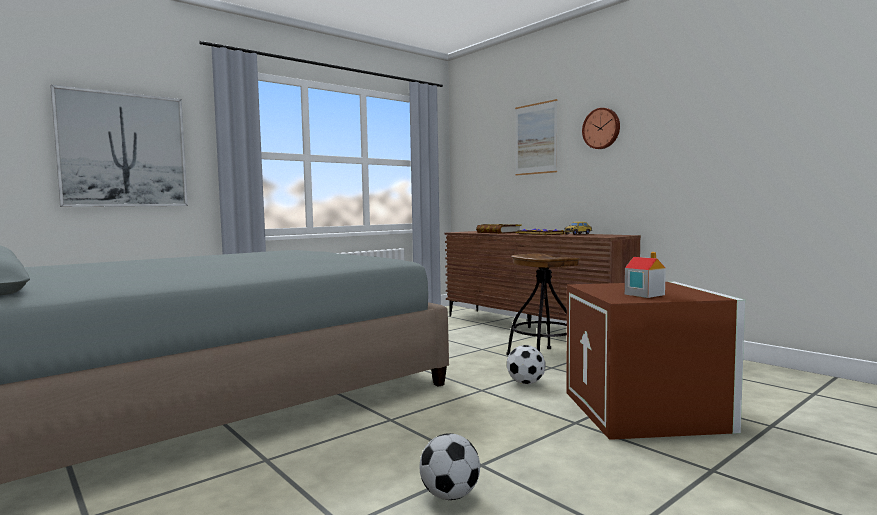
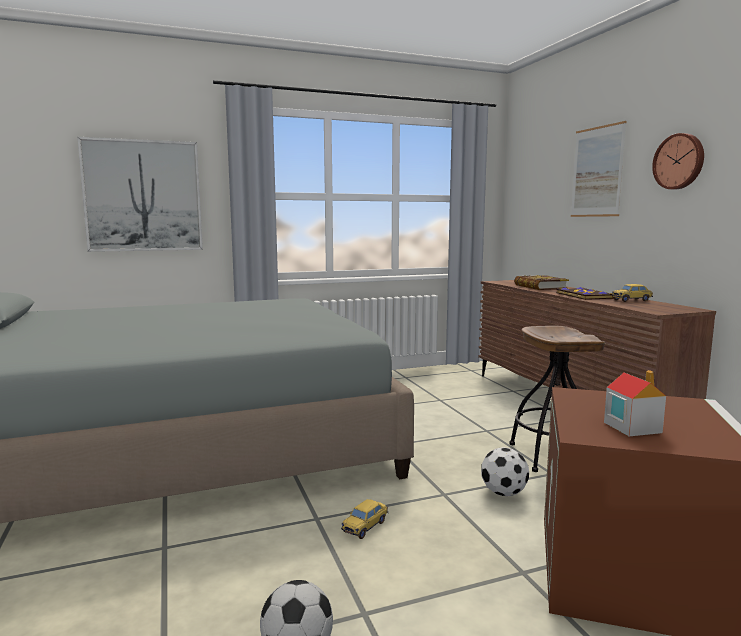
camera: 20 degrees right, 5 degrees up
none -> toy car [341,499,388,539]

